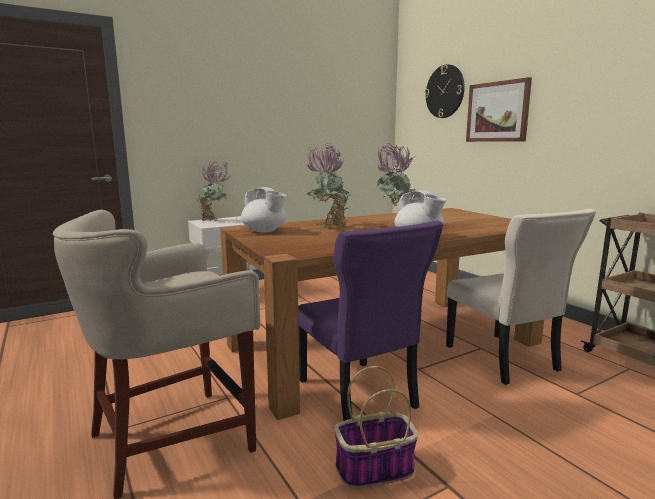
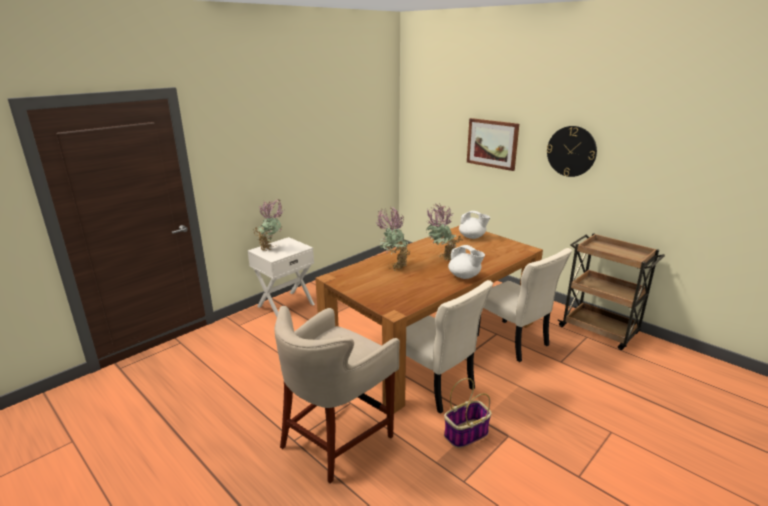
camera: 15 degrees left, 10 degrees up
white teapot [241,187,287,232] -> white teapot moved to [459,211,490,239]
purple chair [298,221,443,421] -> beige chair [406,280,493,414]
wall clock [425,64,465,118] -> wall clock moved to [547,126,597,177]

